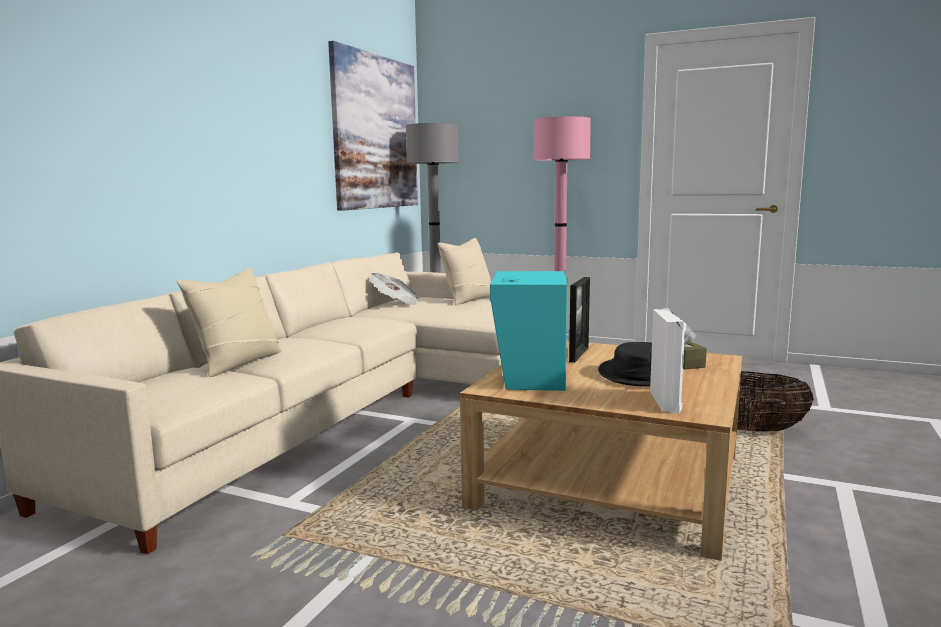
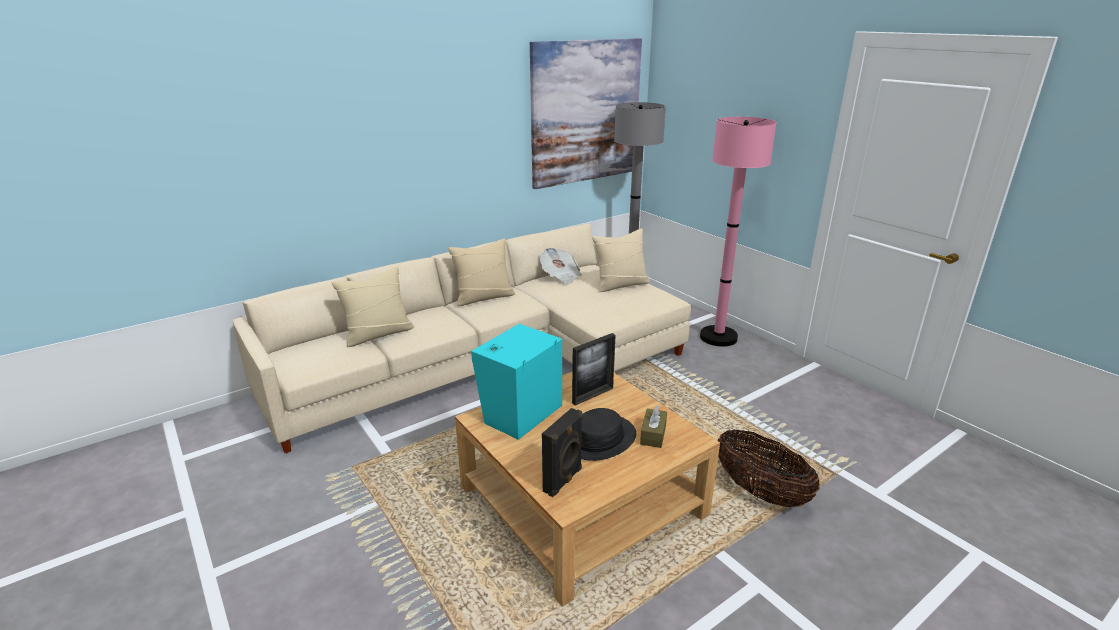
camera: 30 degrees right, 15 degrees up
white speaker [650,308,686,413] -> black speaker [542,408,583,497]
none -> beige pillow [448,239,515,306]

